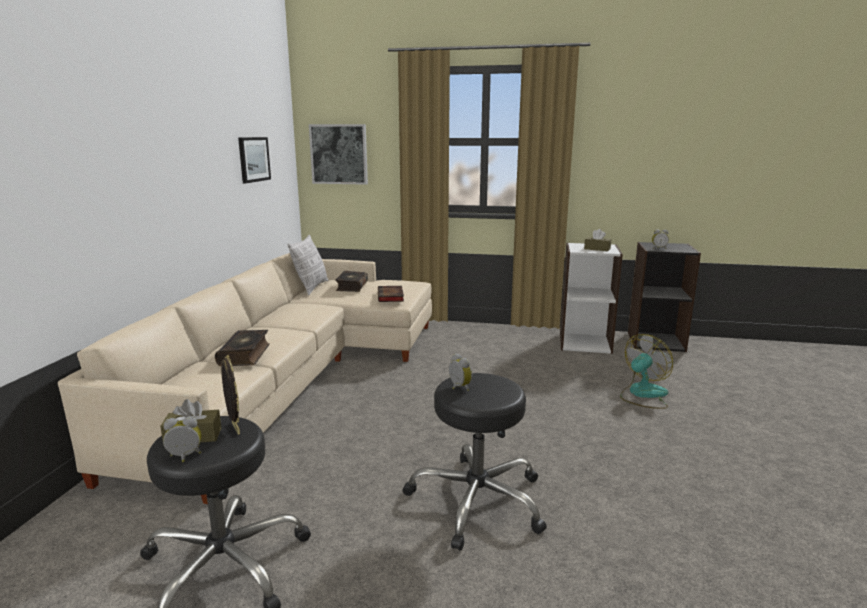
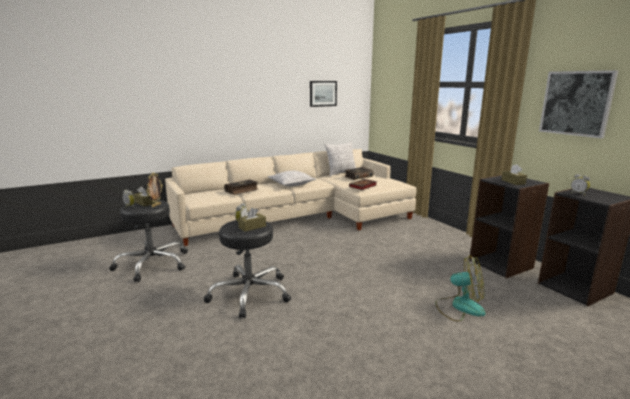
camera: 50 degrees right, 0 degrees up
picture [309,124,368,185] -> picture moved to [539,70,619,138]
white bookcase [560,243,623,354] -> black bookcase [469,175,549,278]
none -> brown tissue box [238,208,266,232]
none -> pillow [268,171,317,186]

